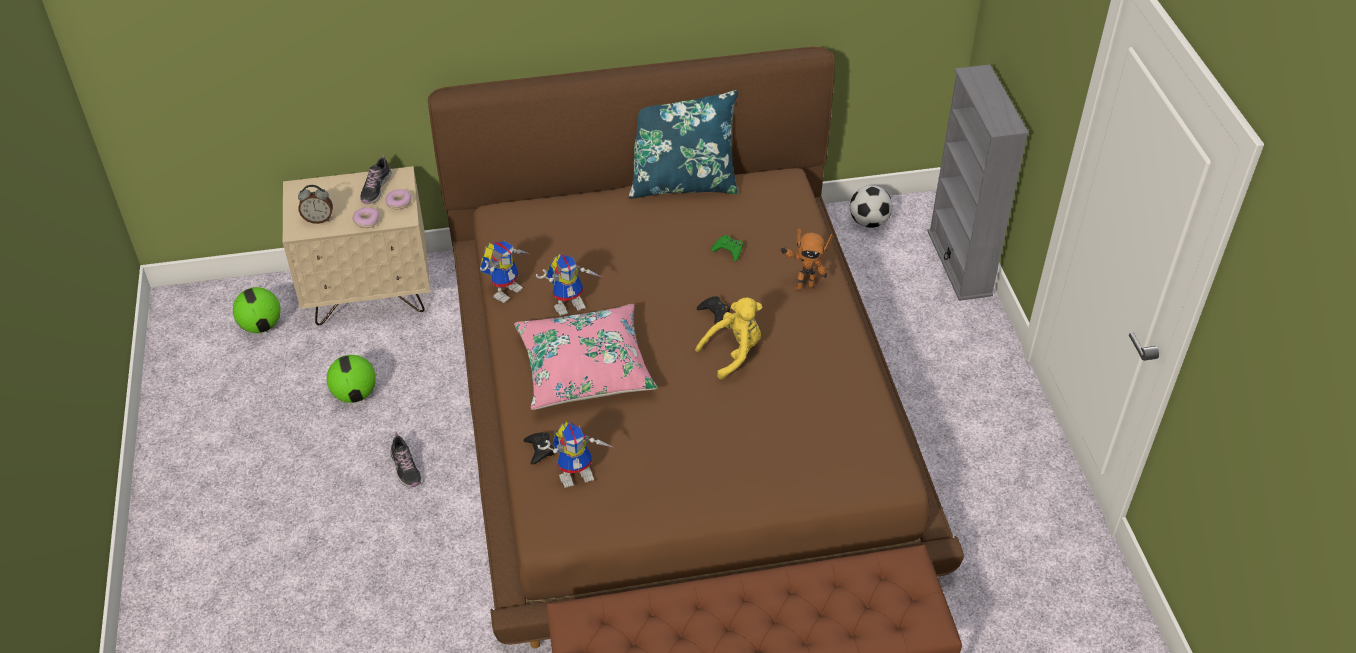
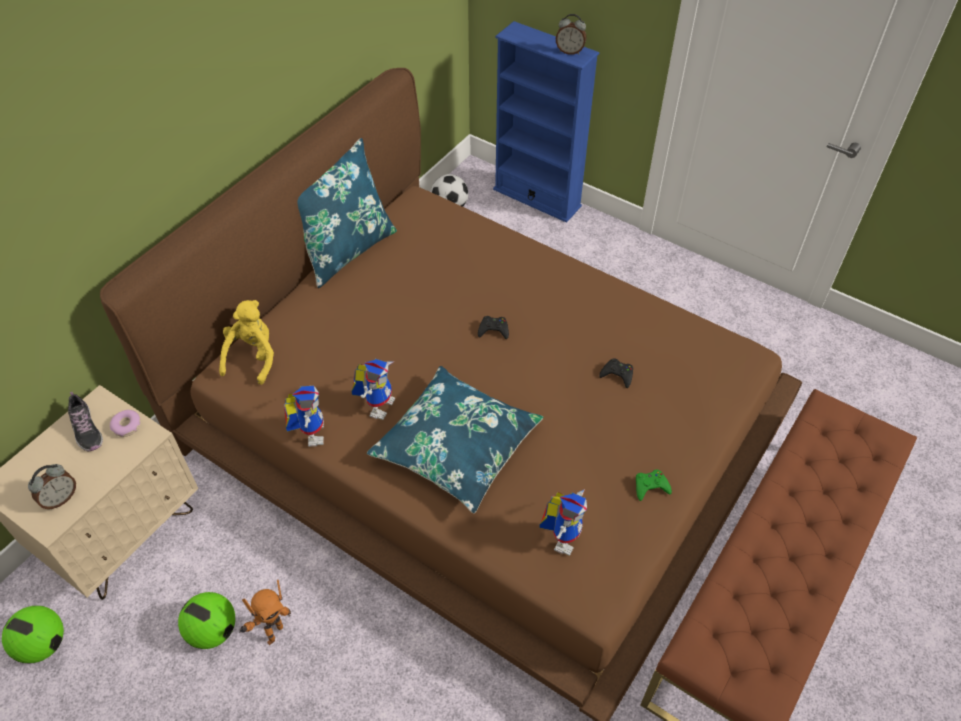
camera: 45 degrees left, 5 degrees up
donut [353,207,379,228] -> none
shoe [391,433,422,487] -> none
pink pillow [514,304,658,410] -> blue pillow [367,366,543,513]
black game controller [524,432,554,464] -> black game controller moved to [599,358,633,388]
yellow plush toy [695,297,762,379] -> yellow plush toy moved to [219,300,274,385]
green game controller [711,235,743,262] -> green game controller moved to [636,470,672,501]
toy robot [780,228,833,291] -> toy robot moved to [239,580,291,645]
grey bookcase [927,65,1029,301] -> blue bookcase [493,21,600,223]
none -> alarm clock [556,14,586,55]

